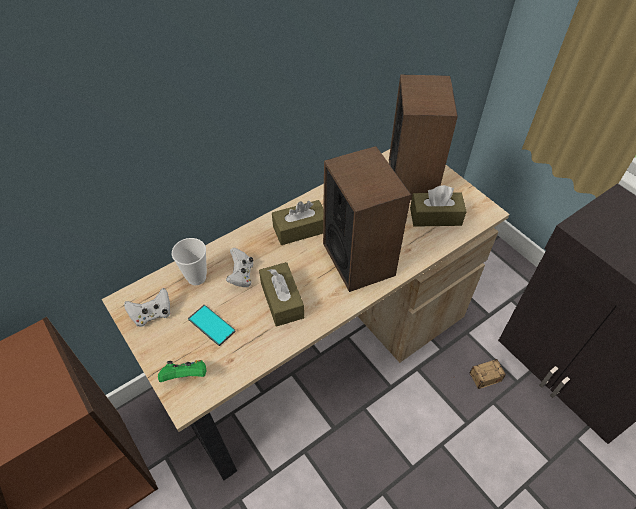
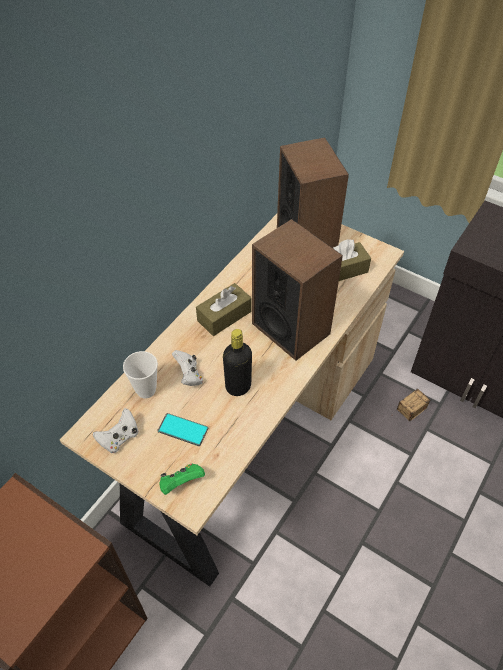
camera: 20 degrees left, 0 degrees up
brown tissue box [259,262,304,327] -> black bottle [223,329,252,396]

